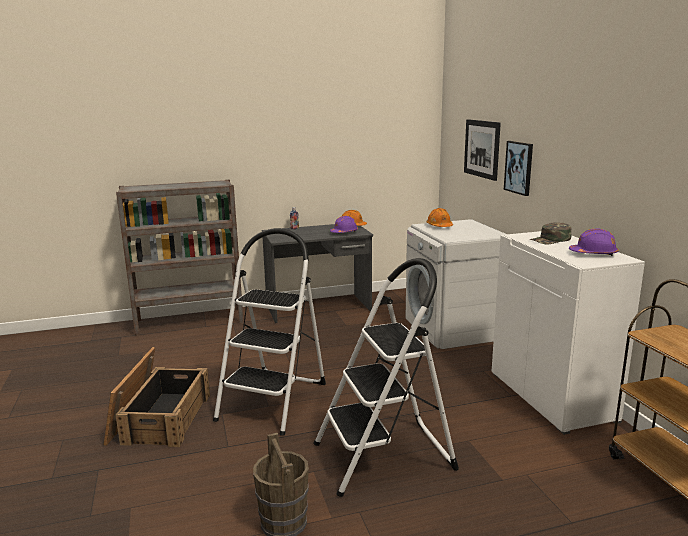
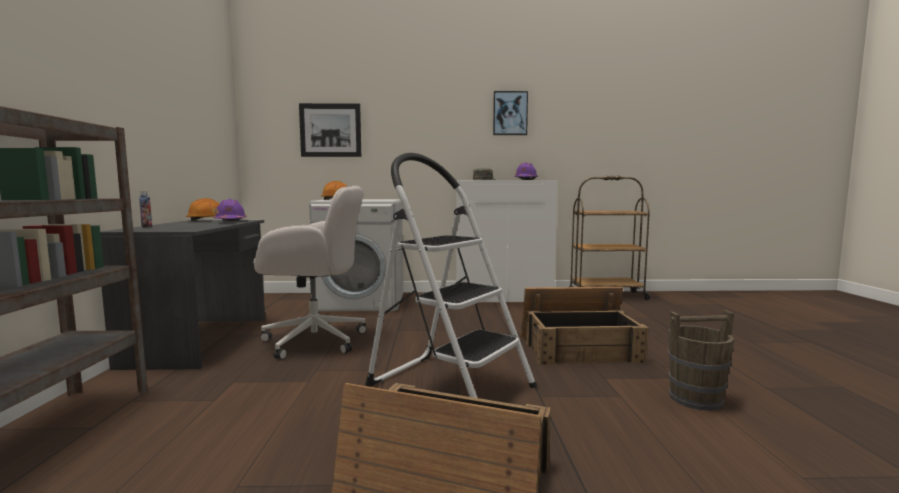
camera: 75 degrees left, 10 degrees down
step ladder [313,258,459,497] -> crate [521,287,649,365]
picture [504,141,533,196] -> picture moved to [493,91,528,135]
none -> white office chair [253,186,366,359]

